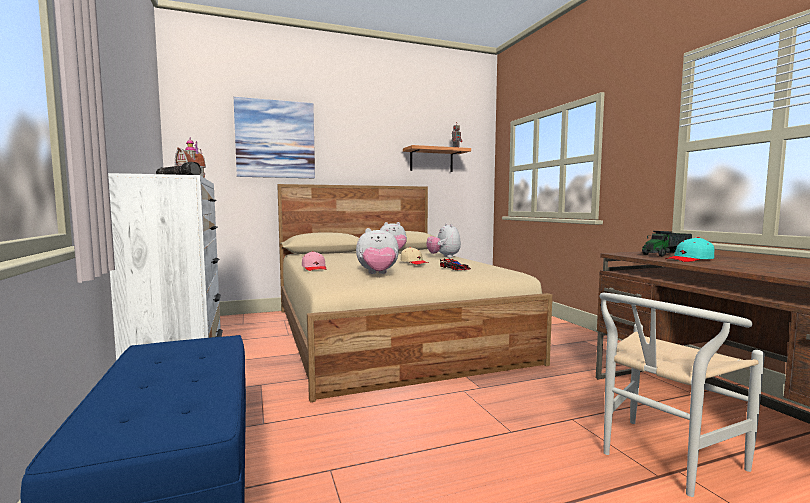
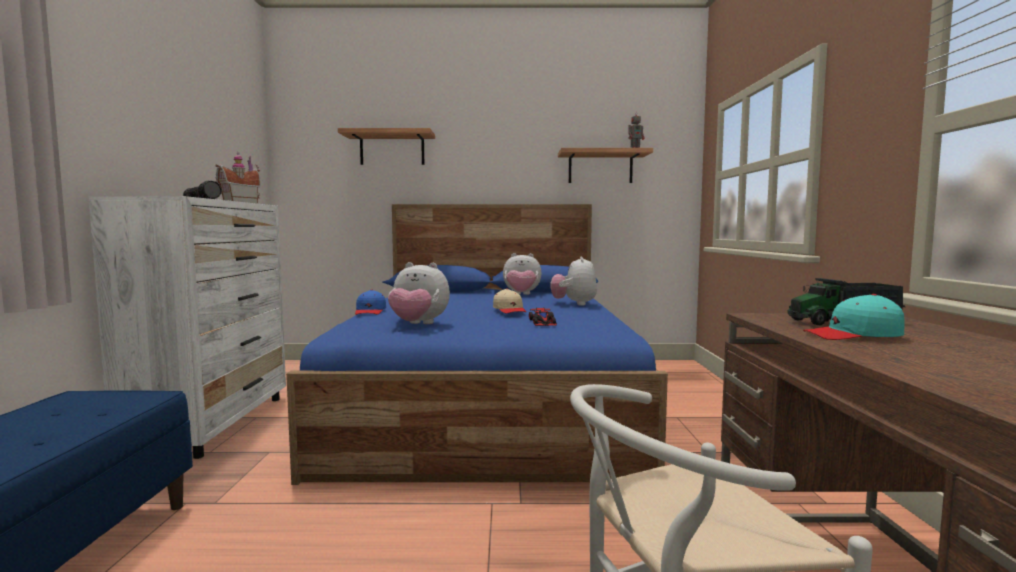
camera: 20 degrees right, 0 degrees up
picture [234,97,315,178] -> shelf [338,128,435,165]
beige bed [277,184,552,403] -> blue bed [286,204,668,485]
pink cap [302,251,327,271] -> blue cap [355,290,386,315]

